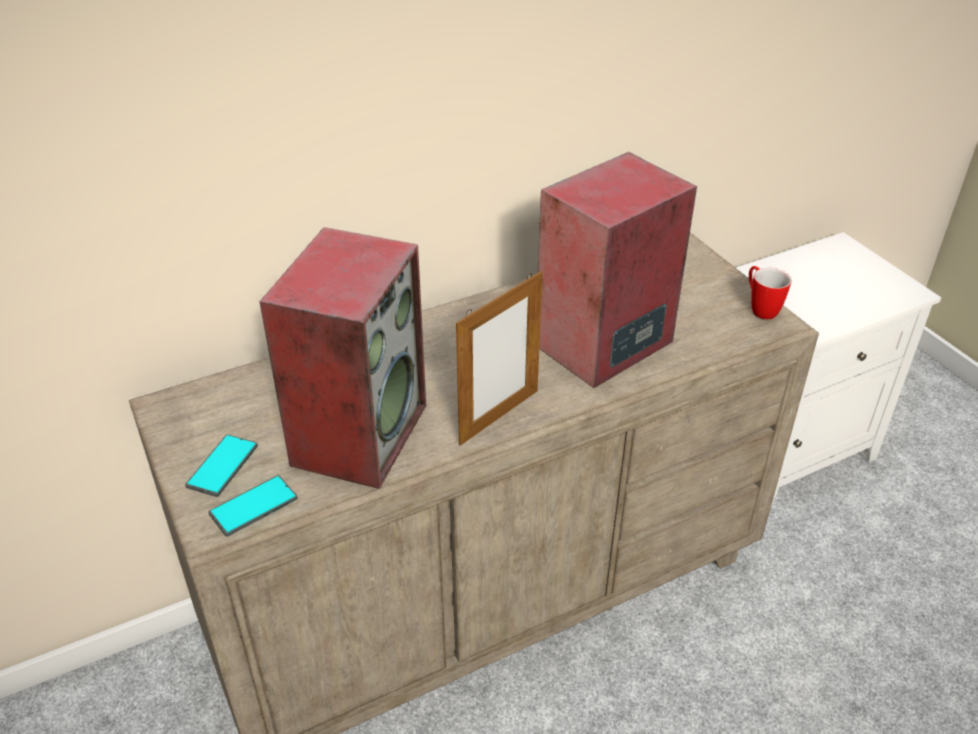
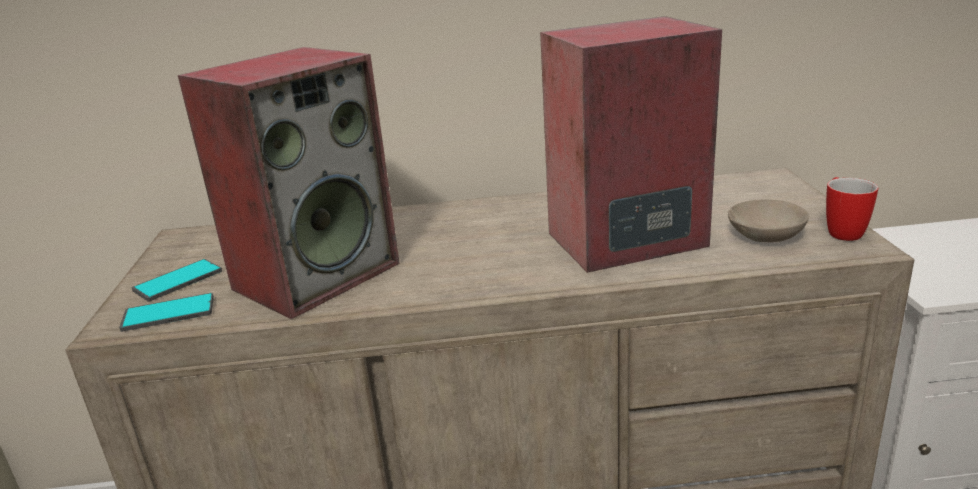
camera: 25 degrees right, 15 degrees down
picture frame [456,271,543,446] -> none
none -> beige bowl [728,200,809,242]

